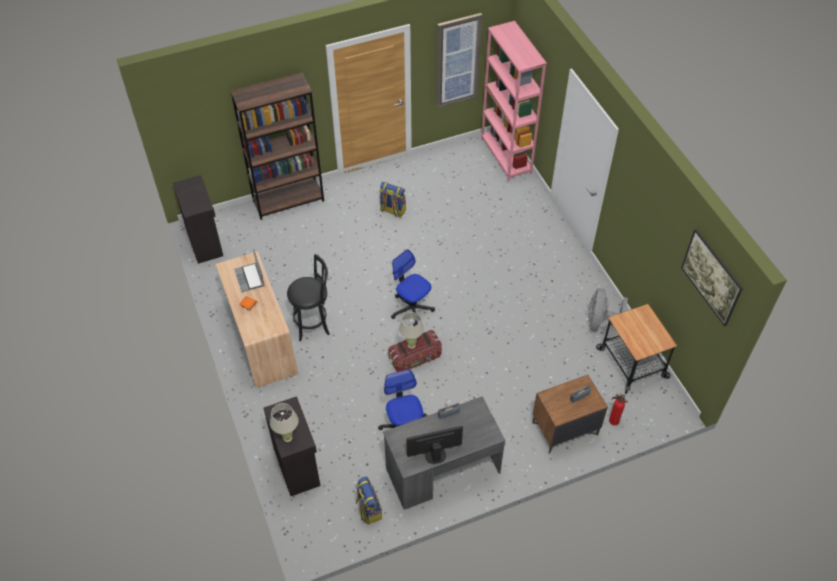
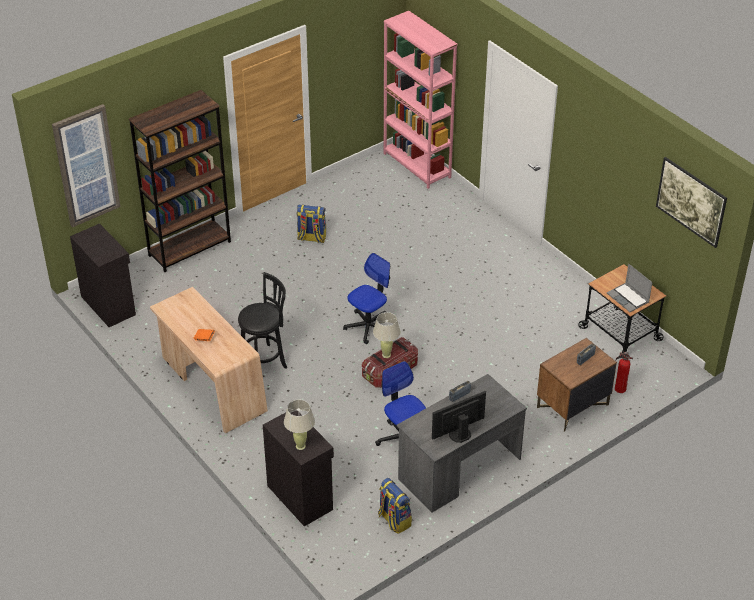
camera: 15 degrees left, 10 degrees down
laptop [234,248,265,292] -> laptop moved to [607,264,652,312]
office chair [391,249,435,326] -> office chair turned 105 degrees clockwise [343,253,390,344]
picture [436,13,483,108] -> picture moved to [52,104,120,227]
grey fan [588,288,628,331] -> none

